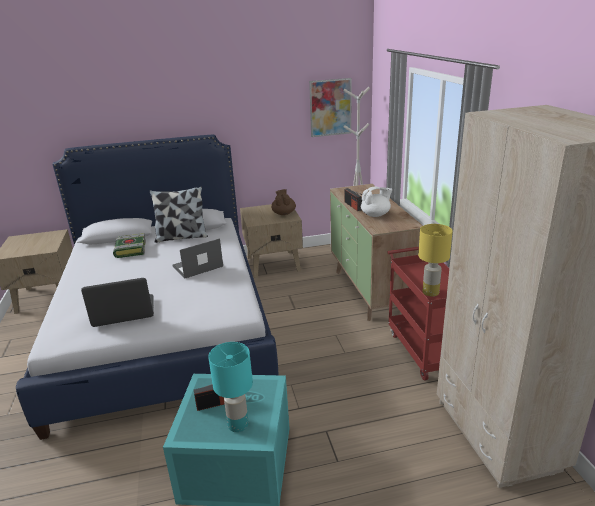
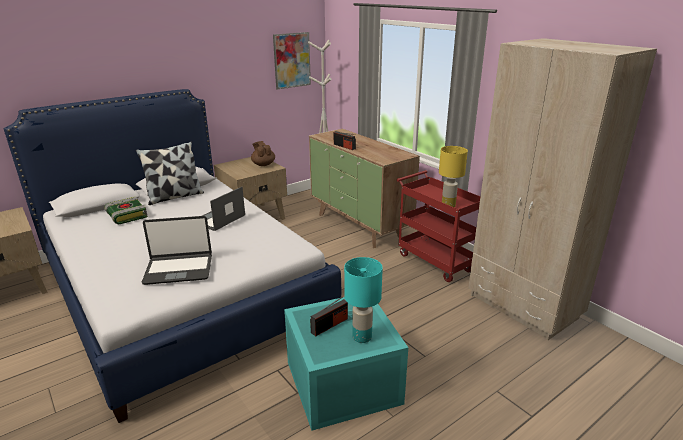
camera: 25 degrees left, 0 degrees up
laptop [81,278,154,327] -> laptop turned 150 degrees counterclockwise [142,216,212,285]
white teapot [361,187,392,217] -> none

